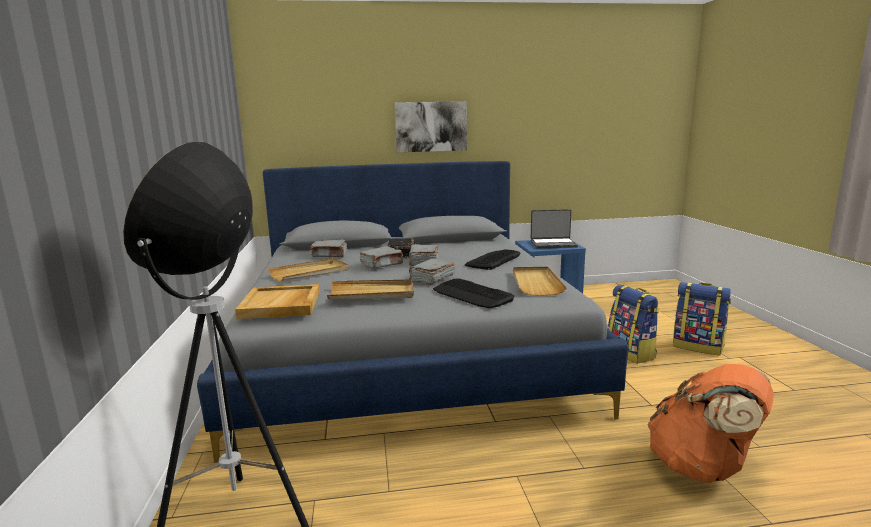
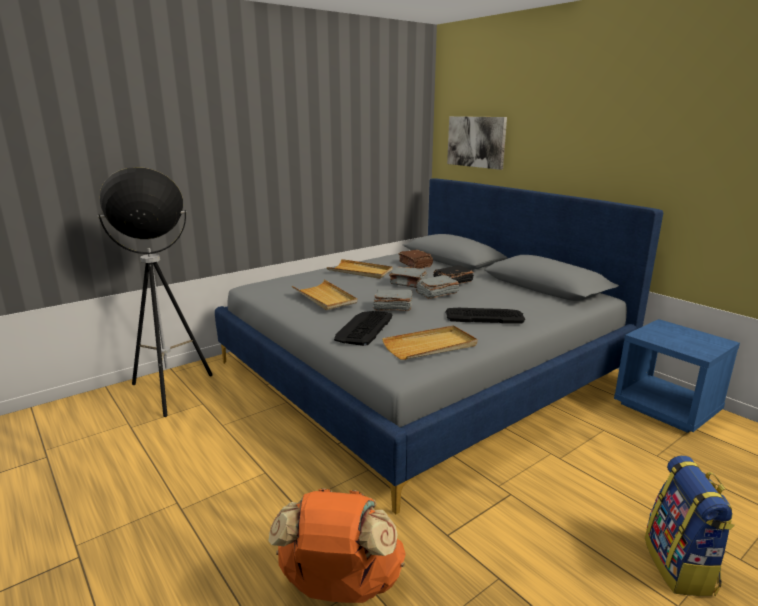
camera: 60 degrees right, 5 degrees up
beige tray [235,284,320,319] -> none
grey book [310,240,347,258] -> brown book [398,250,433,268]
picture [395,101,467,152] -> picture moved to [447,116,507,170]
laptop [531,209,578,248] -> none
backpack [607,285,660,364] -> none

